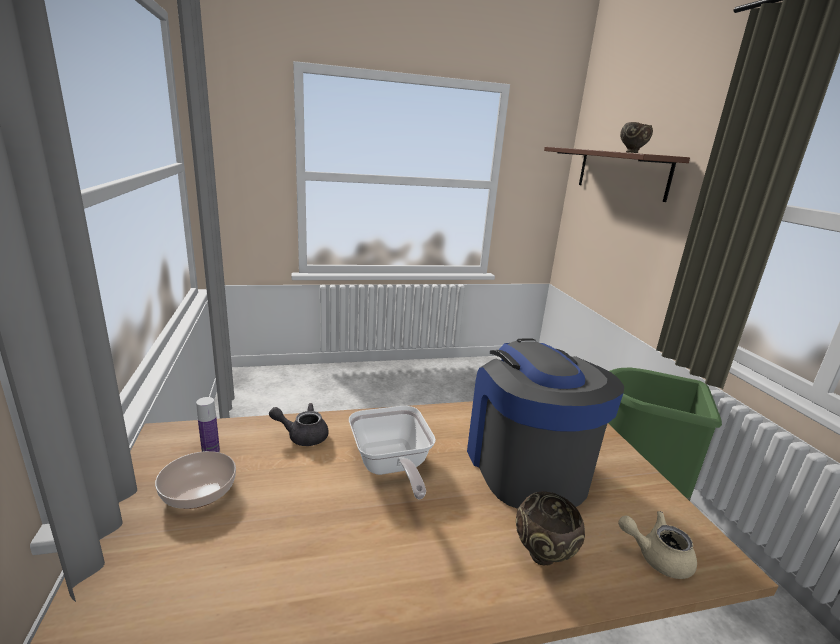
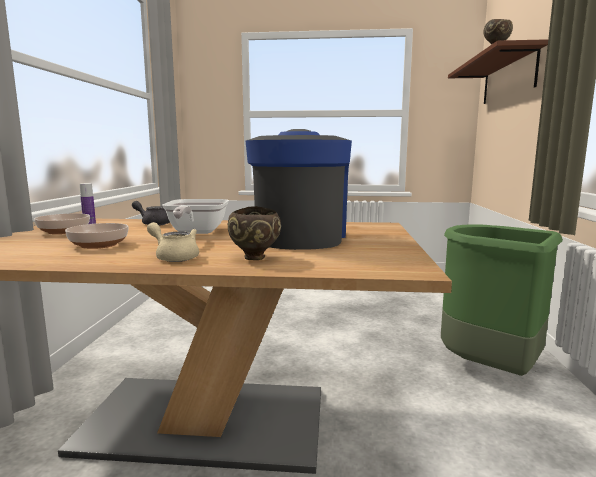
camera: 20 degrees right, 10 degrees down
beige teapot [618,511,697,579] -> beige teapot moved to [147,222,199,262]
none -> bowl [65,223,128,249]

